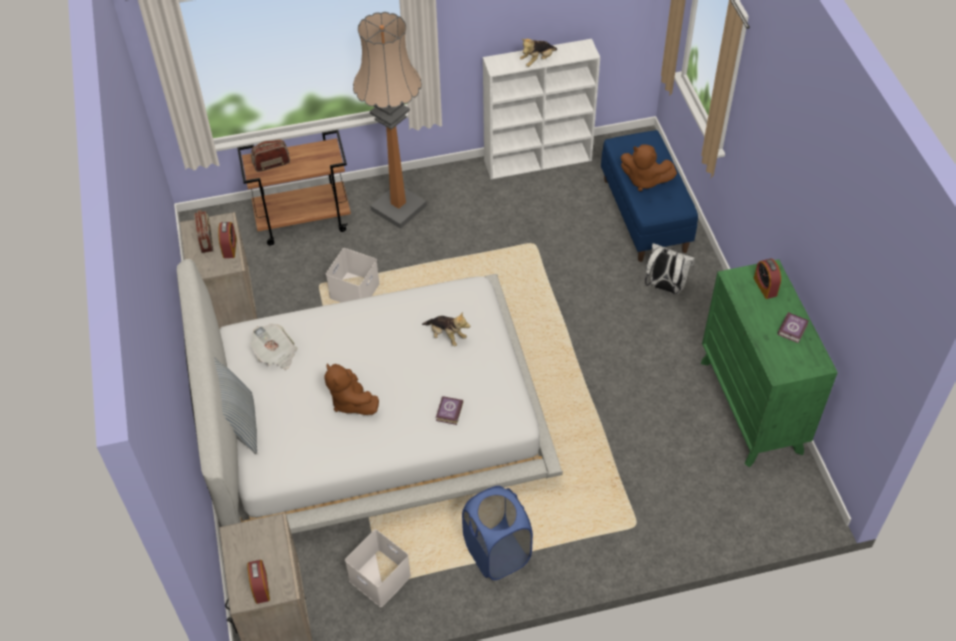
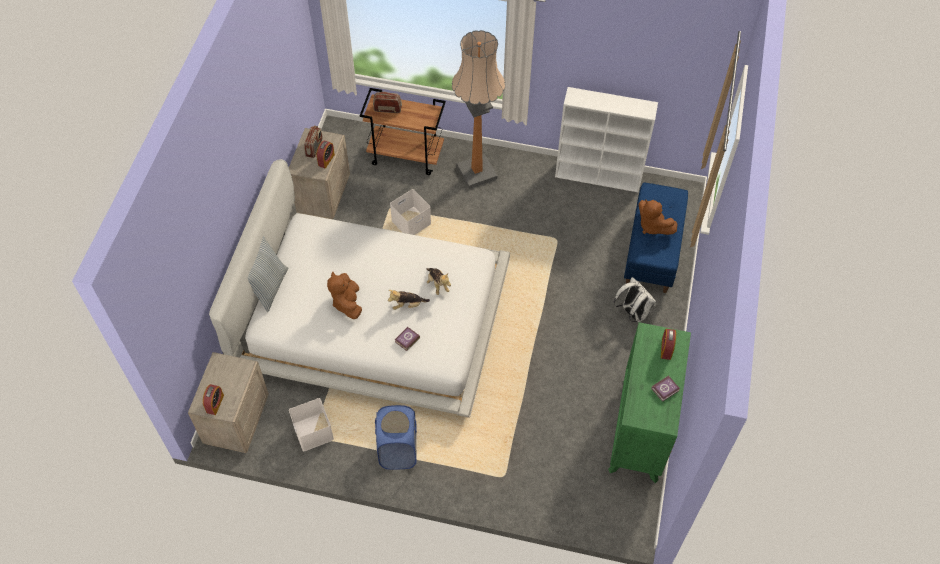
camera: 25 degrees right, 5 degrees up
newspaper [250,324,298,370] -> none
plush toy [520,39,557,67] -> plush toy moved to [388,290,430,310]

